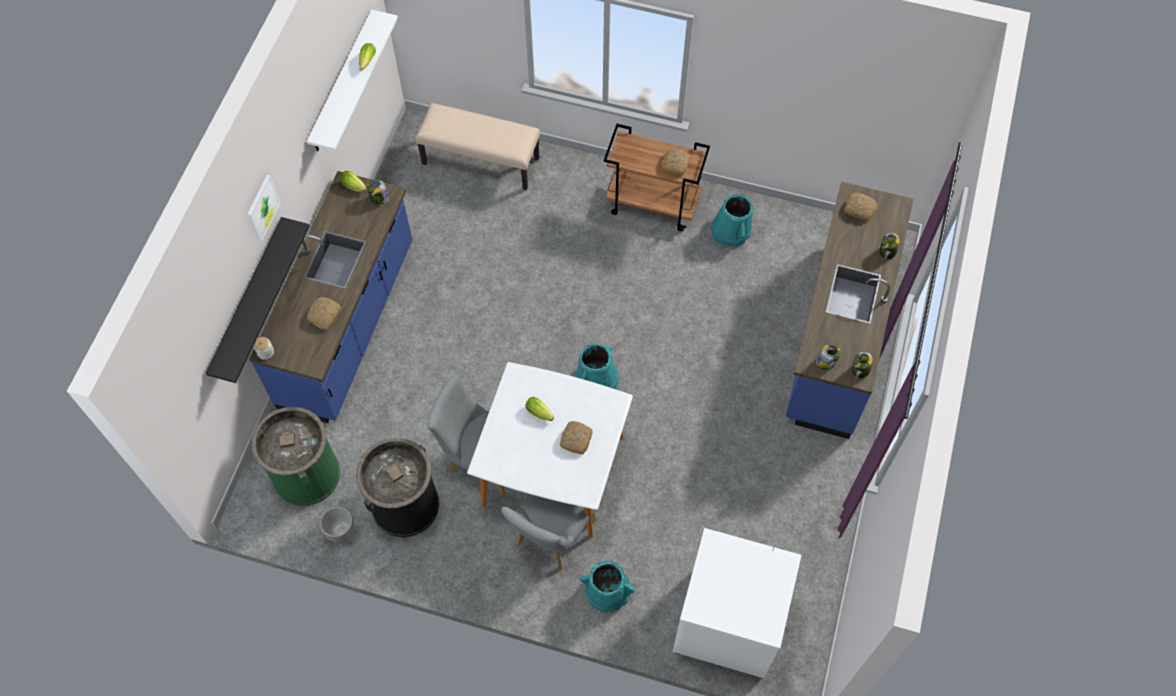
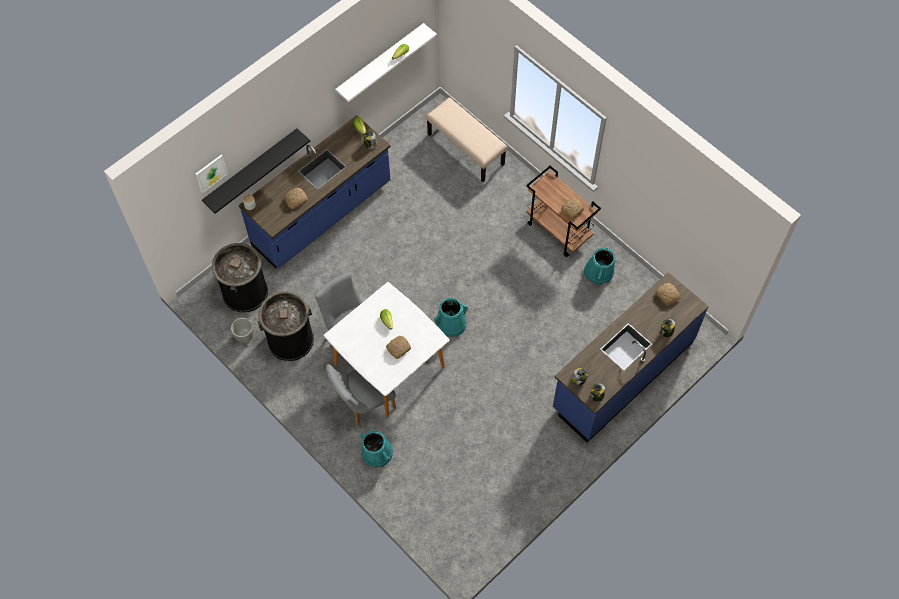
camera: 30 degrees right, 0 degrees up
picture [248,175,280,242] -> picture moved to [196,155,228,193]
green trash can [251,407,340,506] -> black trash can [212,243,268,313]
white washing machine [673,528,801,678] -> none

